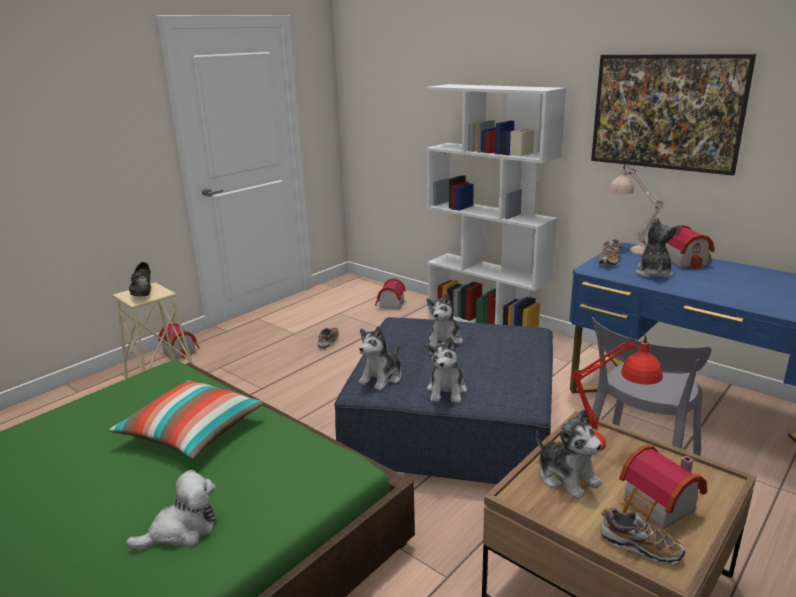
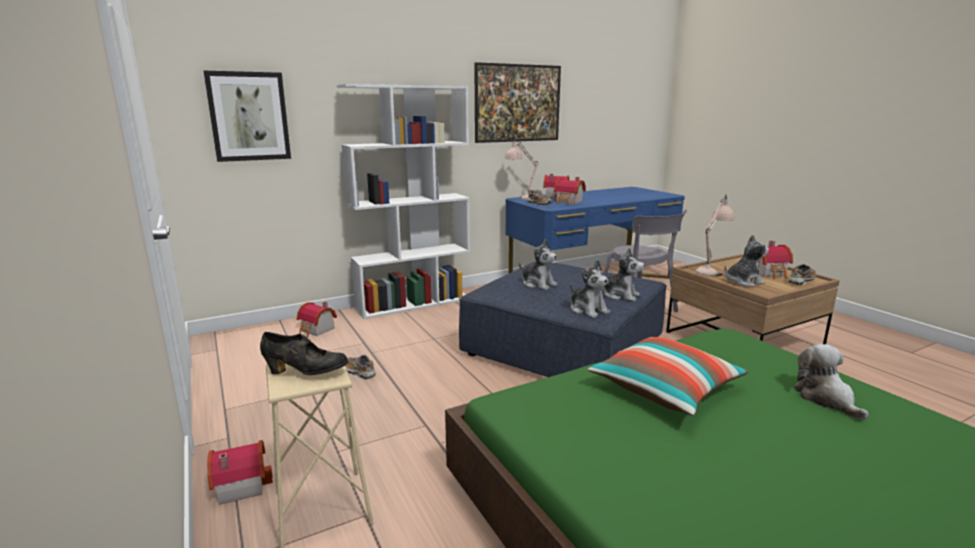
camera: 70 degrees left, 5 degrees down
red table lamp [572,334,663,457] -> beige table lamp [695,195,735,276]
plush toy [636,217,679,278] -> toy house [554,177,586,205]
none -> picture [204,71,291,162]

